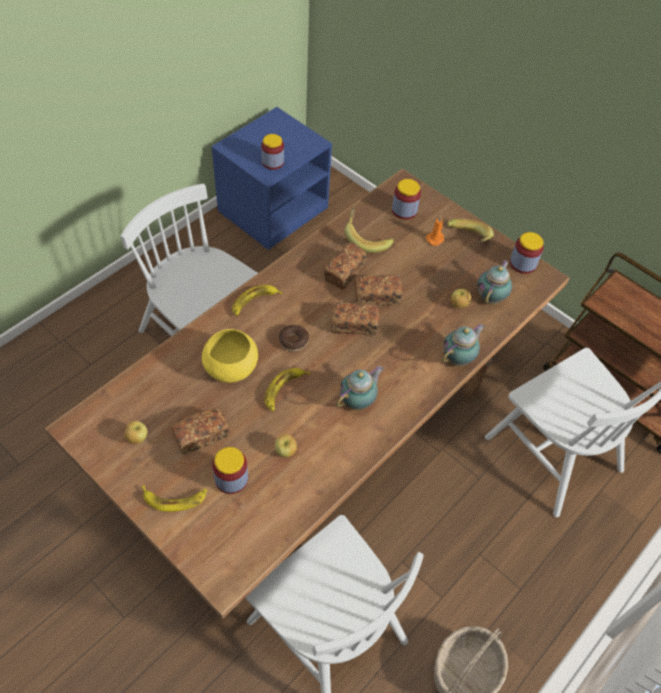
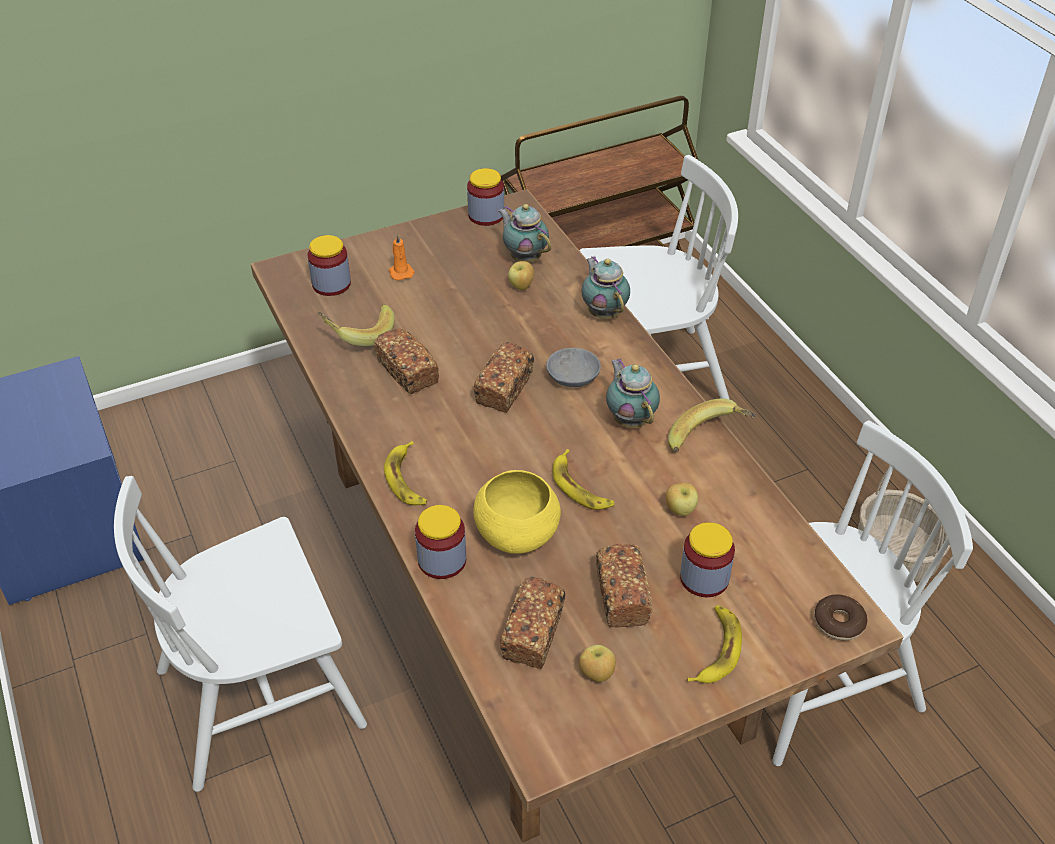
camera: 65 degrees left, 10 degrees down
jar [261,134,284,170] -> jar moved to [415,505,466,579]
donut [279,325,309,351] -> donut moved to [814,595,868,640]
bread [355,275,402,306] -> bread moved to [500,577,565,669]
banana [446,219,494,242] -> banana moved to [668,398,756,453]
none -> grey bowl [546,348,601,387]

